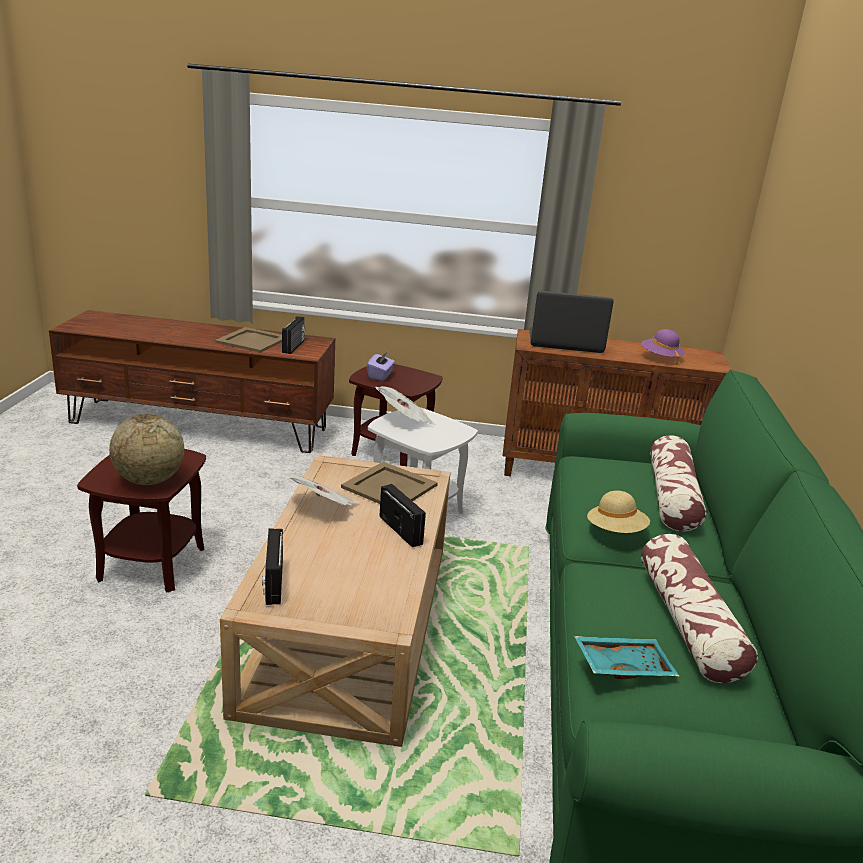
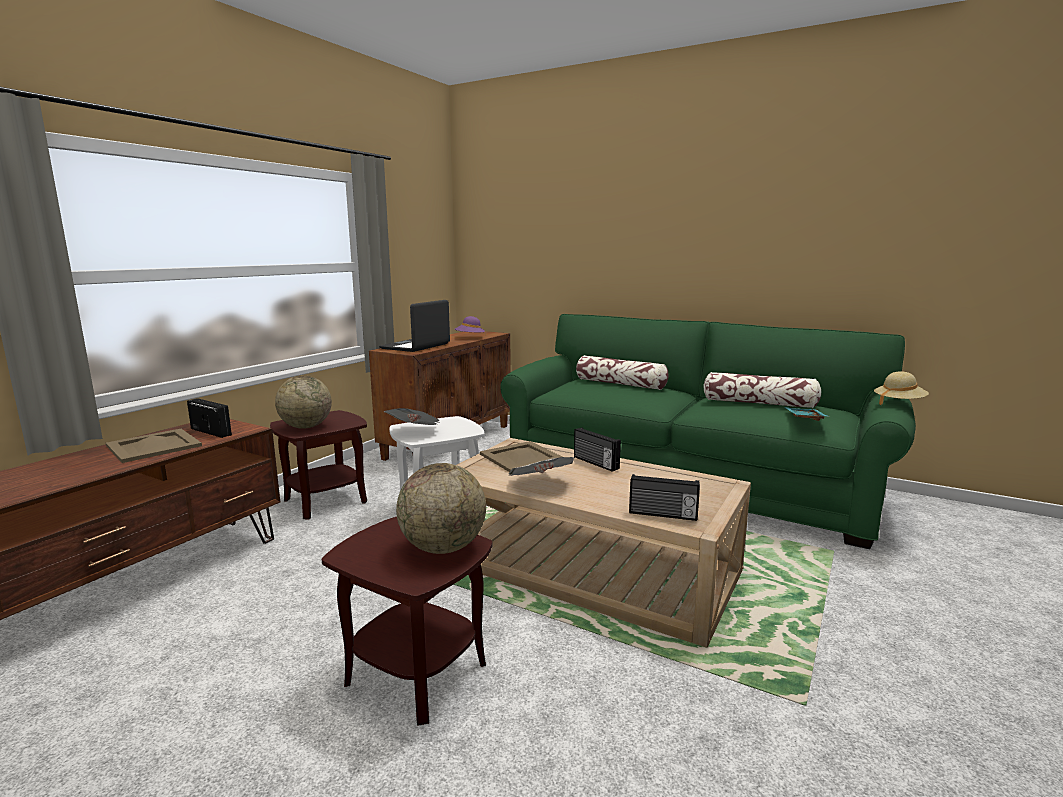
camera: 65 degrees left, 10 degrees down
purple tissue box [367,351,395,381] -> globe [275,376,332,429]
radio [379,484,426,547] -> radio turned 120 degrees counterclockwise [574,428,621,472]
beige hat [587,491,650,533] -> beige hat moved to [874,371,929,405]

